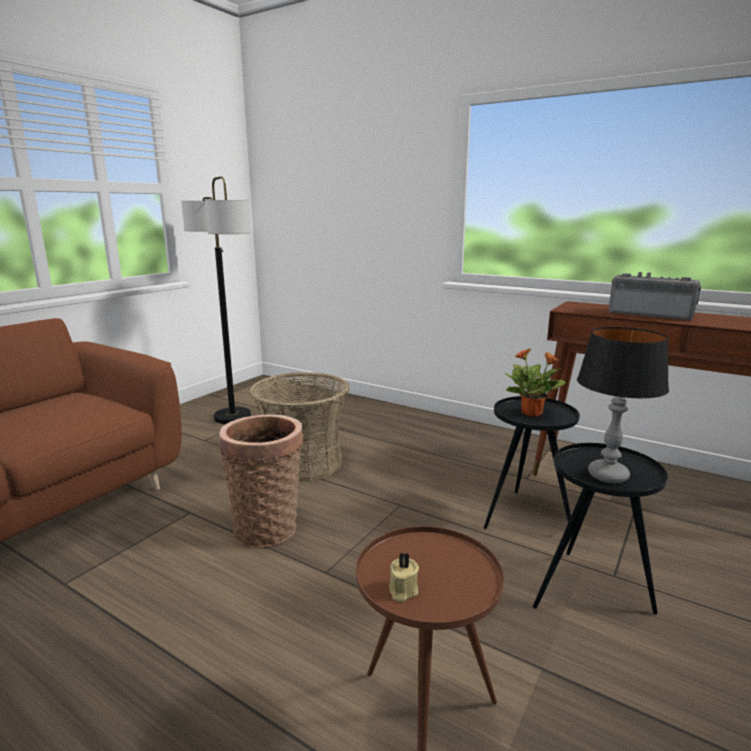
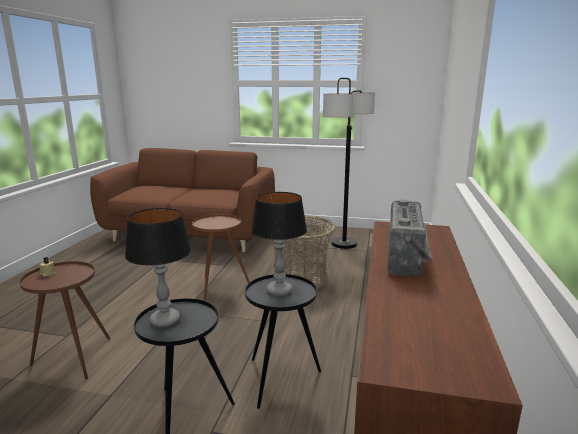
camera: 70 degrees right, 0 degrees up
basket [219,414,303,549] -> brown side table [192,214,250,301]
potted plant [505,348,566,417] -> table lamp [251,192,307,296]

